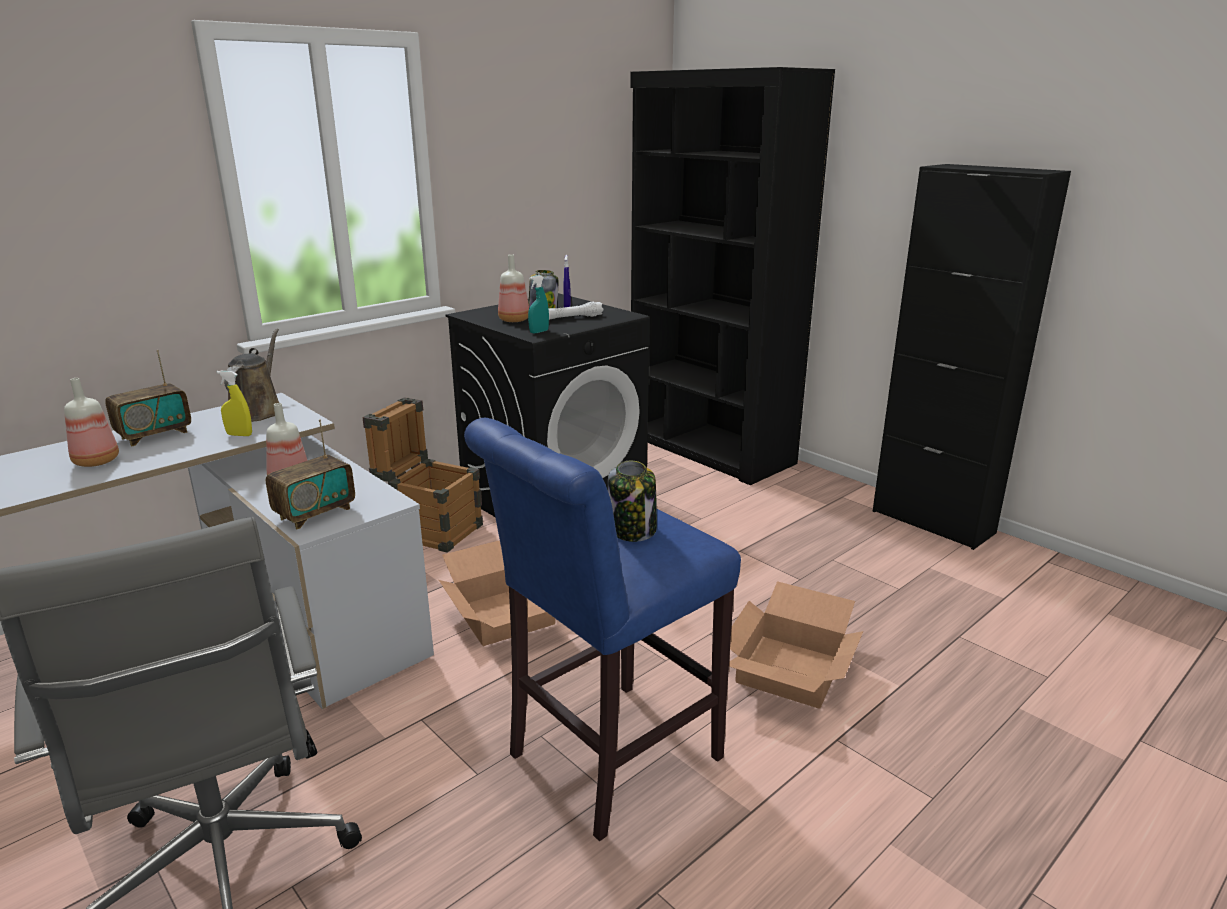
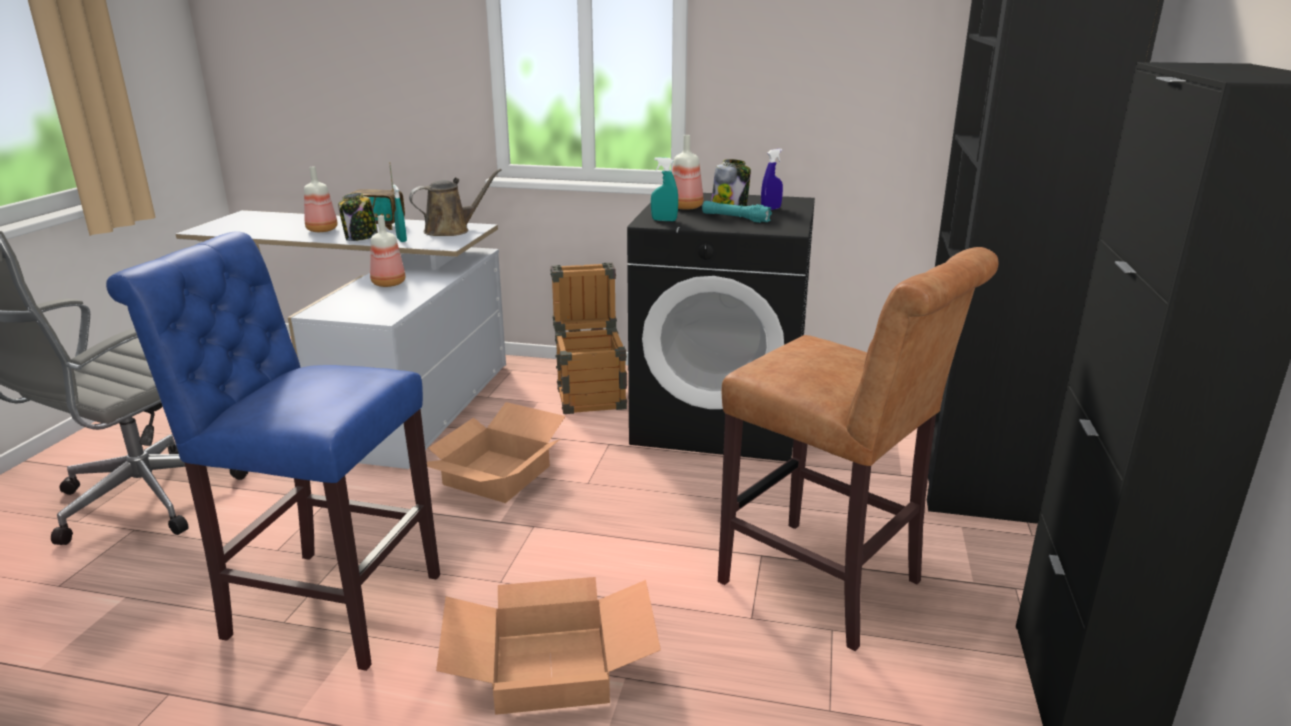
camera: 55 degrees right, 0 degrees up
yellow spray bottle [217,371,252,436] -> turquoise spray bottle [393,185,407,242]
radio [266,419,355,529] -> none
white flashlight [548,301,604,320] -> turquoise flashlight [702,201,772,223]
jar [608,461,657,542] -> jar moved to [338,193,378,241]
none -> brown stool [718,247,998,651]

